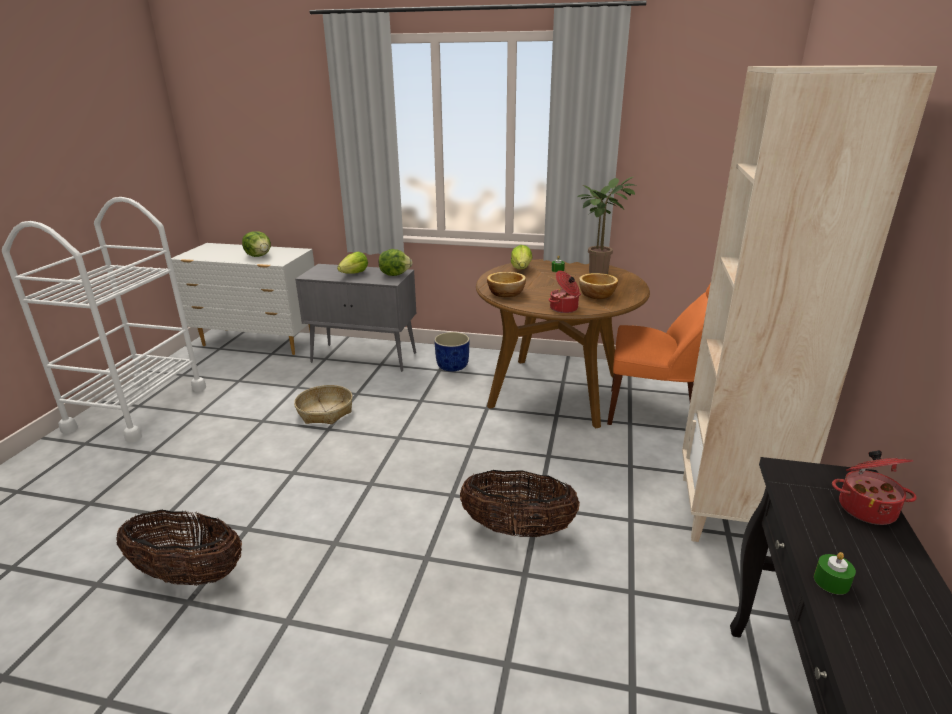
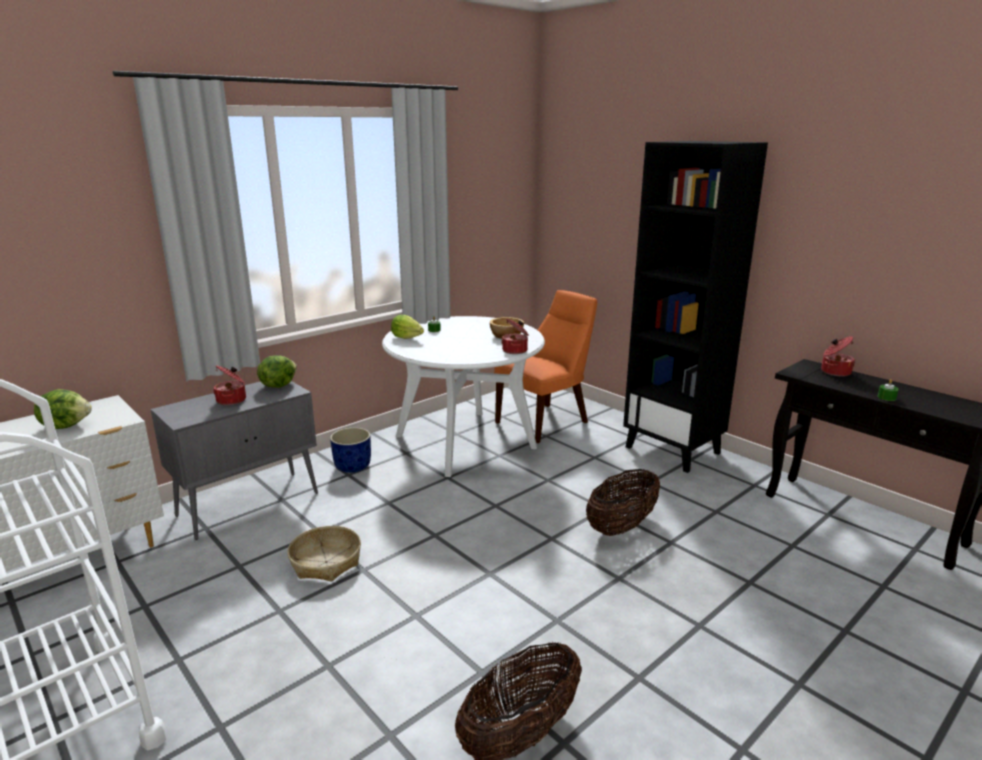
camera: 55 degrees left, 5 degrees down
lettuce [337,251,368,274] -> cooking pot [213,365,246,405]
brown dining table [476,259,650,428] -> white dining table [382,316,545,477]
bowl [487,272,526,298] -> none
potted plant [578,177,637,274] -> none
beige bookcase [682,65,937,542] -> black bookcase [623,141,768,473]

